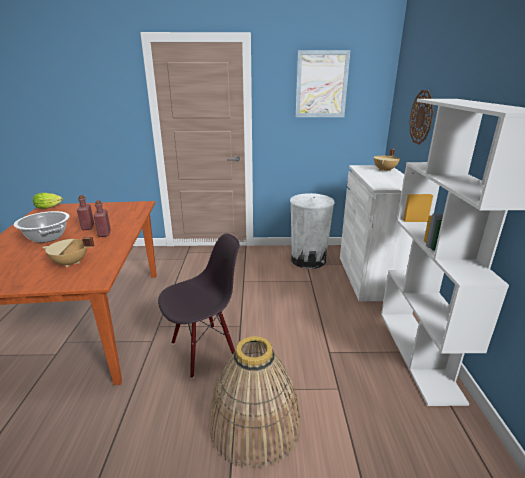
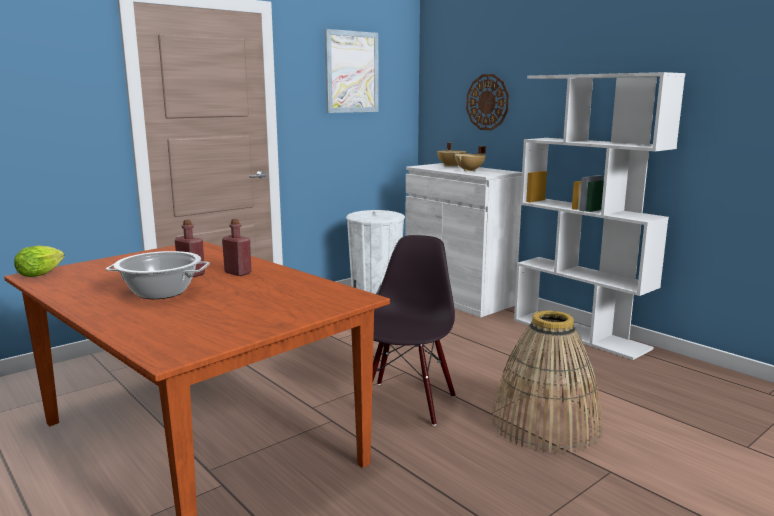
camera: 40 degrees left, 10 degrees down
beige cooking pot [42,237,95,267] -> beige cooking pot moved to [455,146,486,171]

